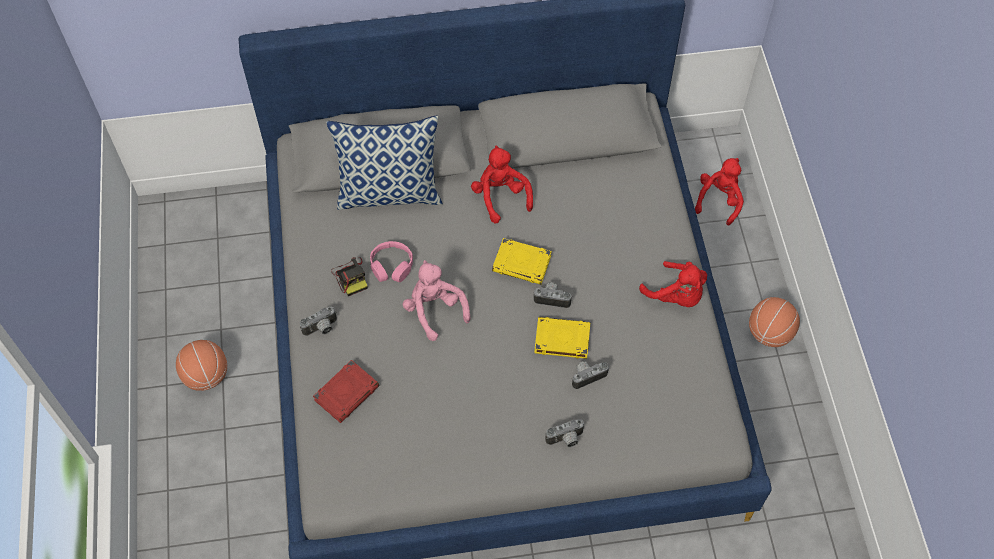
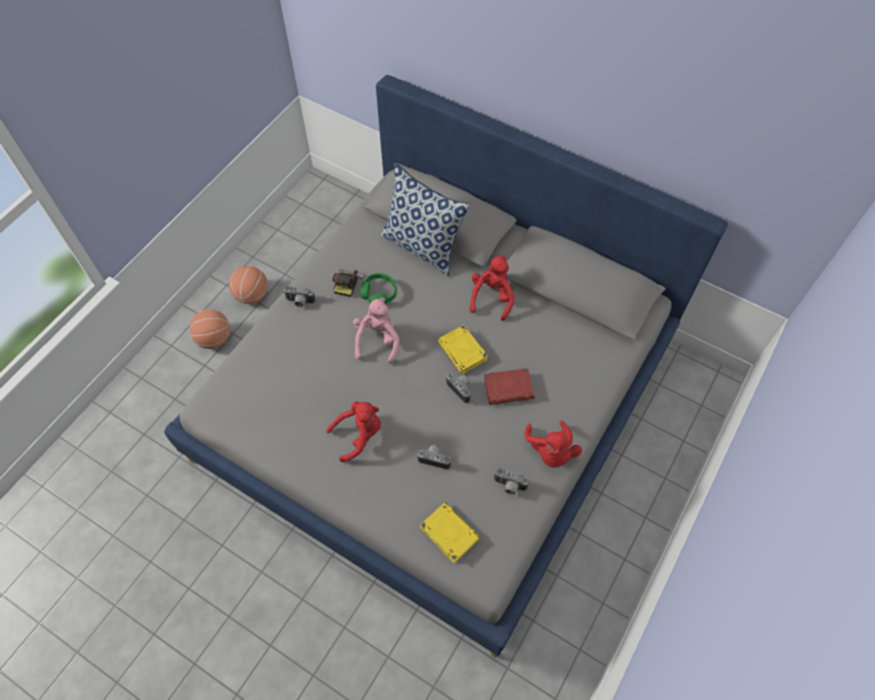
camera: 40 degrees right, 0 degrees up
red book [313,360,380,423] -> red book moved to [484,368,534,405]
pink headphones [370,241,413,282] -> green headphones [360,273,397,304]
yellow book [534,317,590,359] -> yellow book moved to [420,502,480,563]
camera [545,419,585,447] -> camera moved to [494,468,529,495]
red plush toy [695,158,744,226] -> red plush toy moved to [326,401,381,462]
basketball [749,297,800,347] -> basketball moved to [189,309,230,349]

